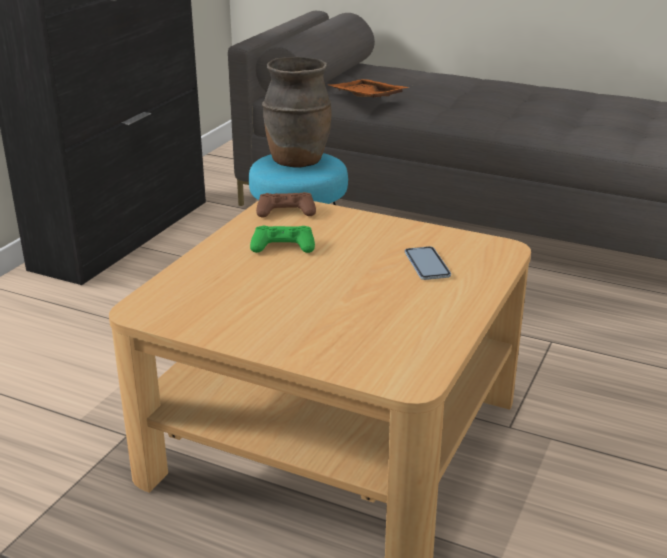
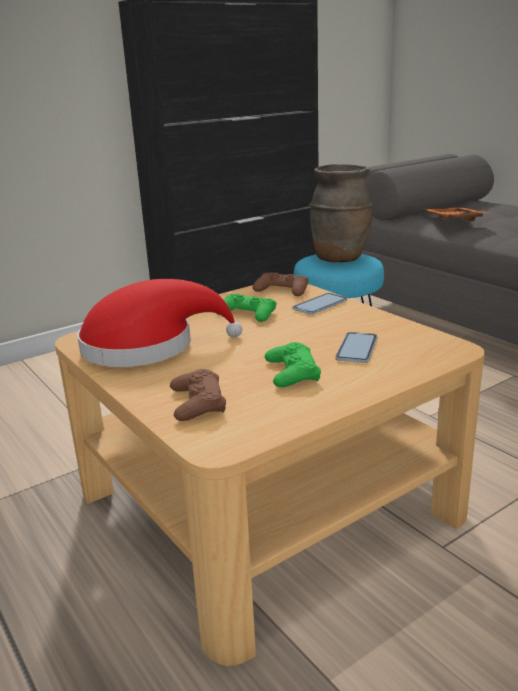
camera: 30 degrees right, 5 degrees down
none -> red hat [77,279,242,367]
none -> brown game controller [170,369,226,421]
none -> green game controller [264,342,321,387]
none -> phone [292,293,347,315]

